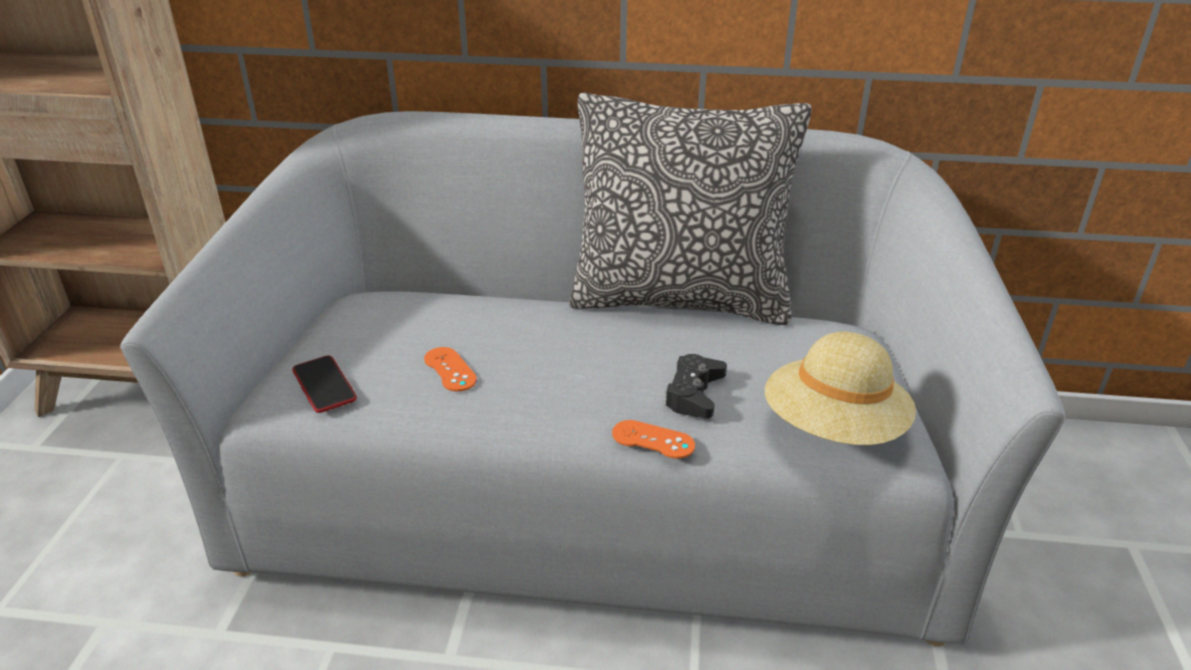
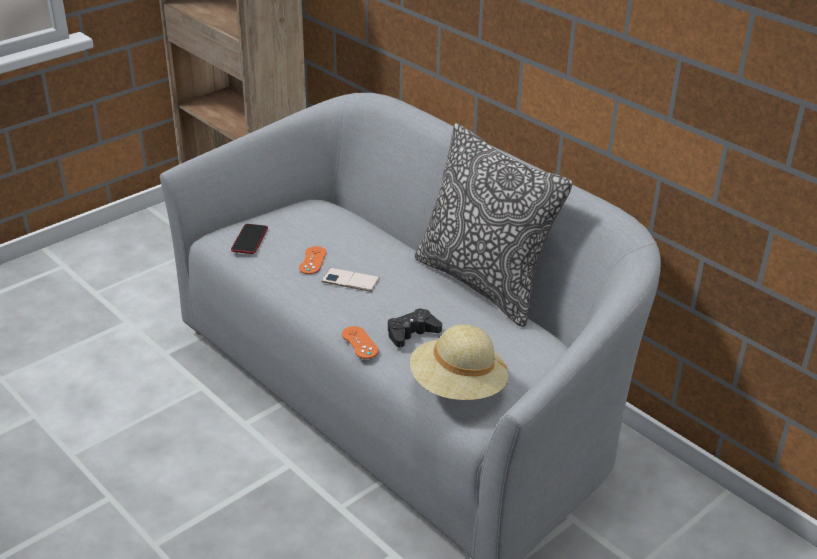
camera: 40 degrees right, 0 degrees up
none -> phone [322,268,380,292]

